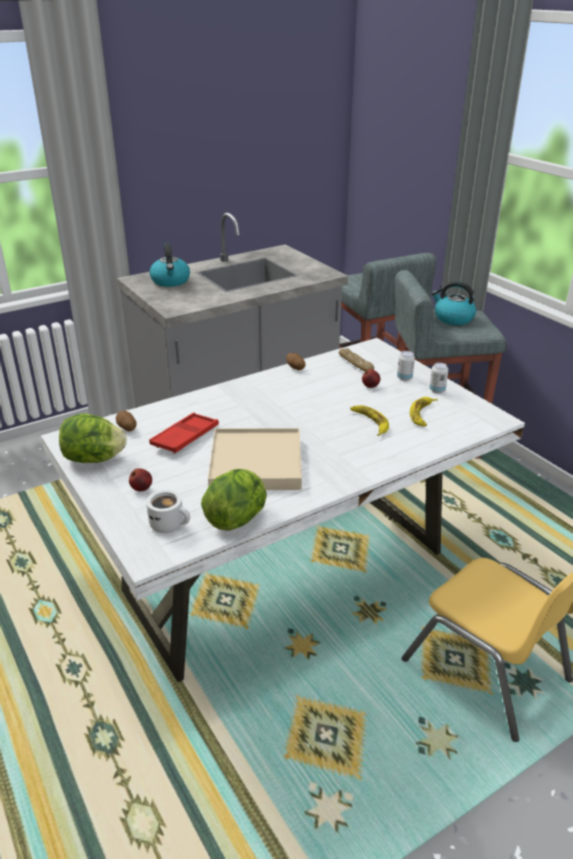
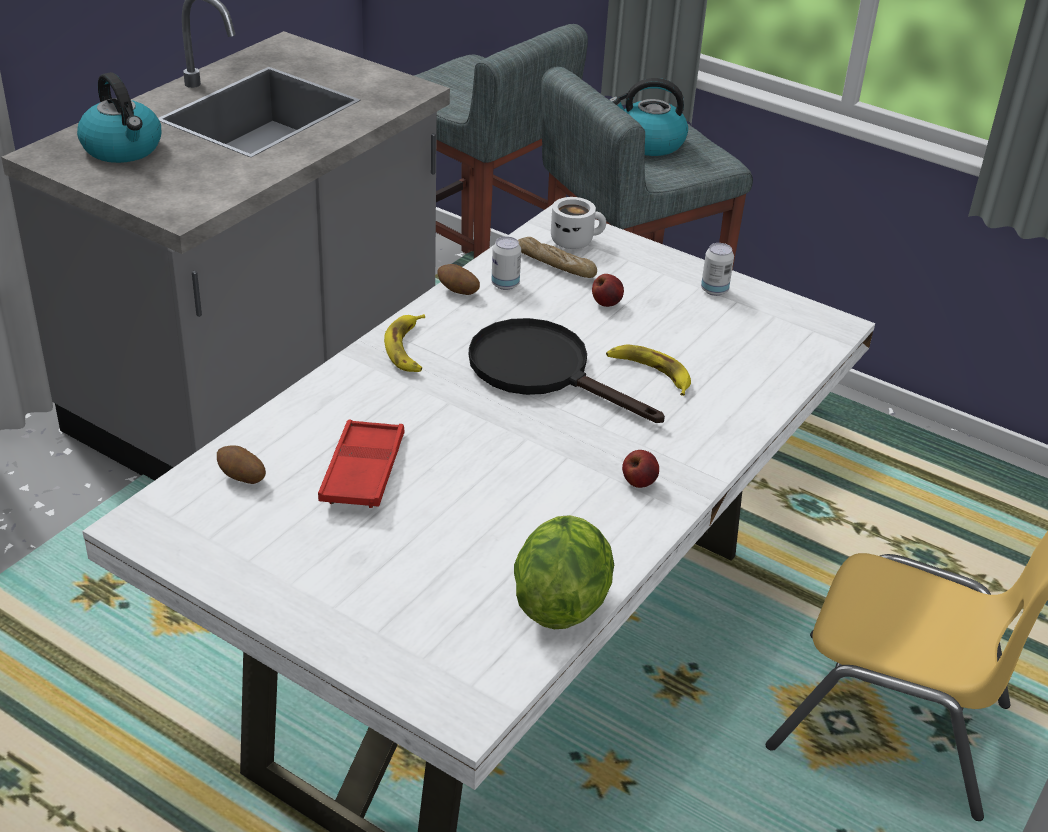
camera: 25 degrees left, 5 degrees up
lettuce [59,413,127,463] -> none
apple [129,468,152,491] -> apple moved to [622,450,659,488]
white mug [146,490,190,533] -> white mug moved to [551,197,606,249]
beige tray [208,428,302,490] -> none
can [397,351,415,381] -> can moved to [491,236,521,290]
banana [410,397,438,426] -> banana moved to [384,314,425,372]
none -> black frying pan [469,318,665,423]

